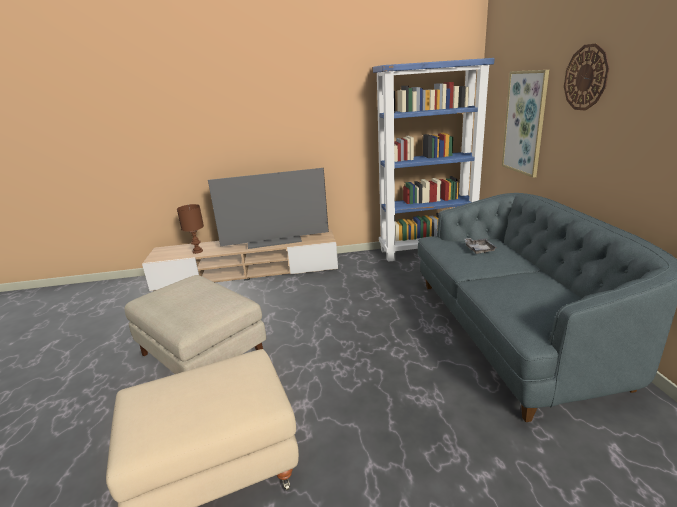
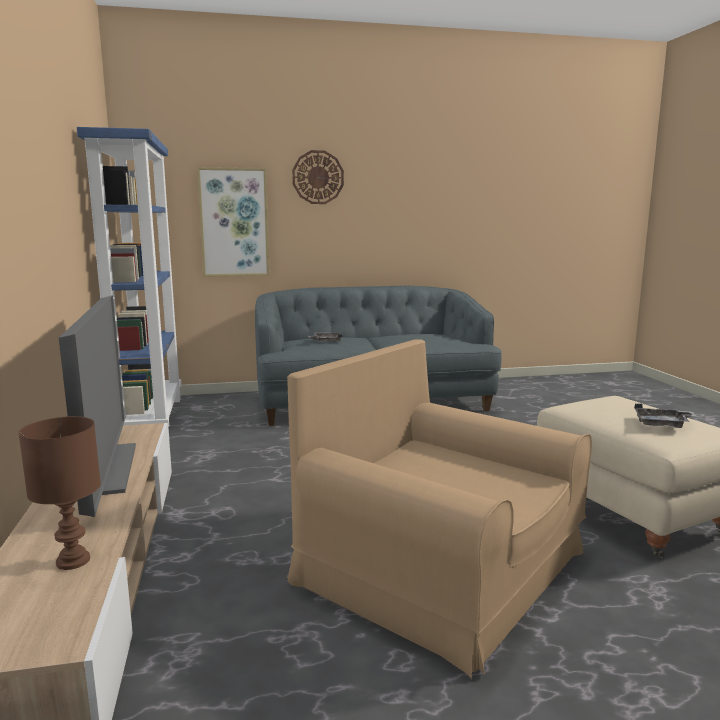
camera: 95 degrees left, 10 degrees down
beige ottoman [125,275,266,374] -> brown armchair [287,339,592,679]
none -> grey tray [634,404,696,428]

